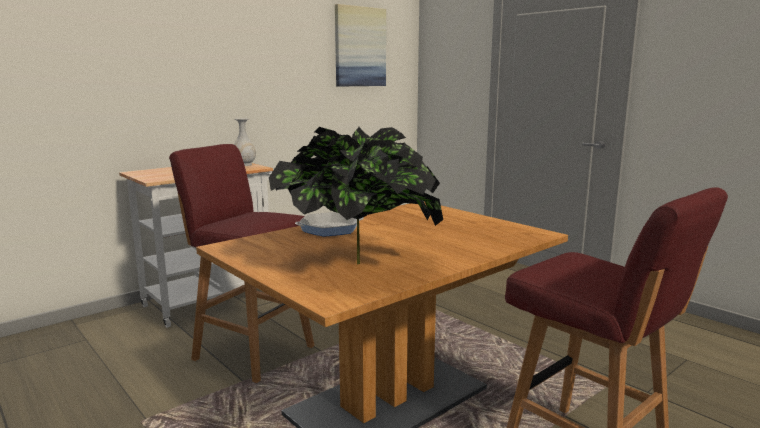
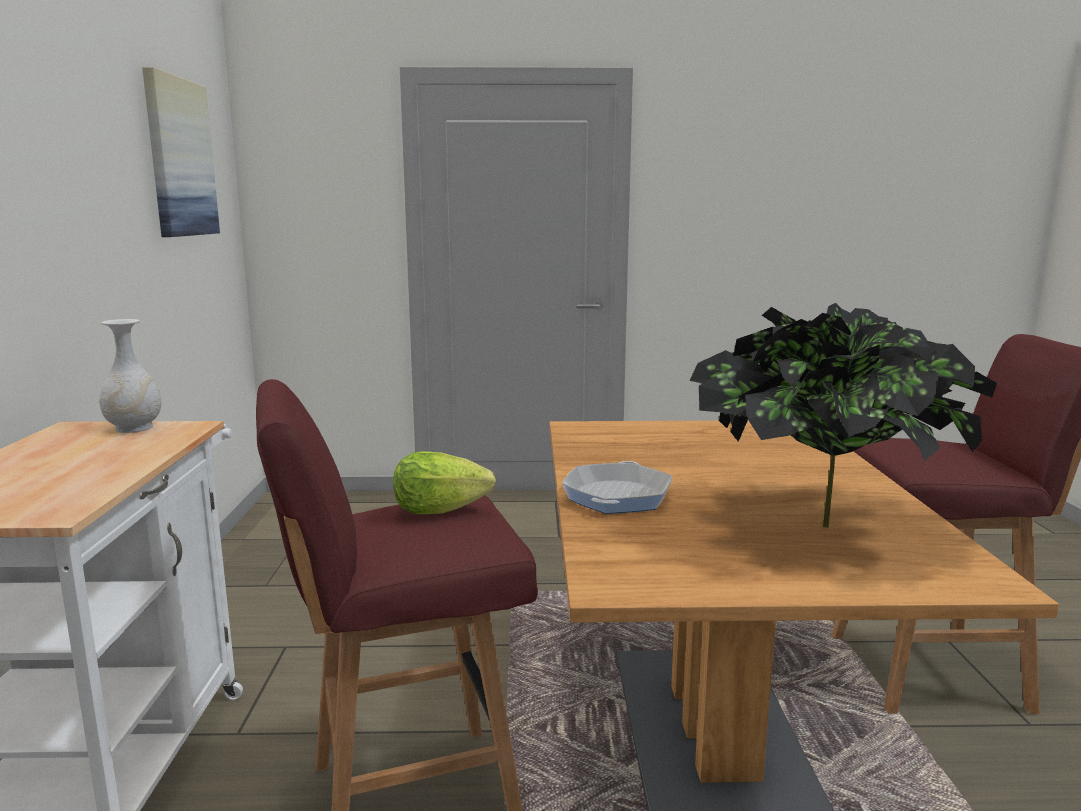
camera: 50 degrees left, 0 degrees up
none -> lettuce [393,451,496,514]

